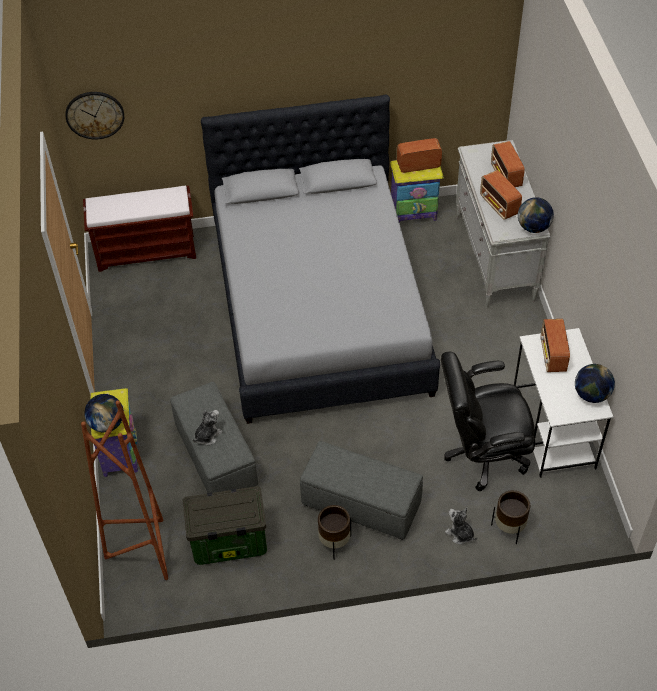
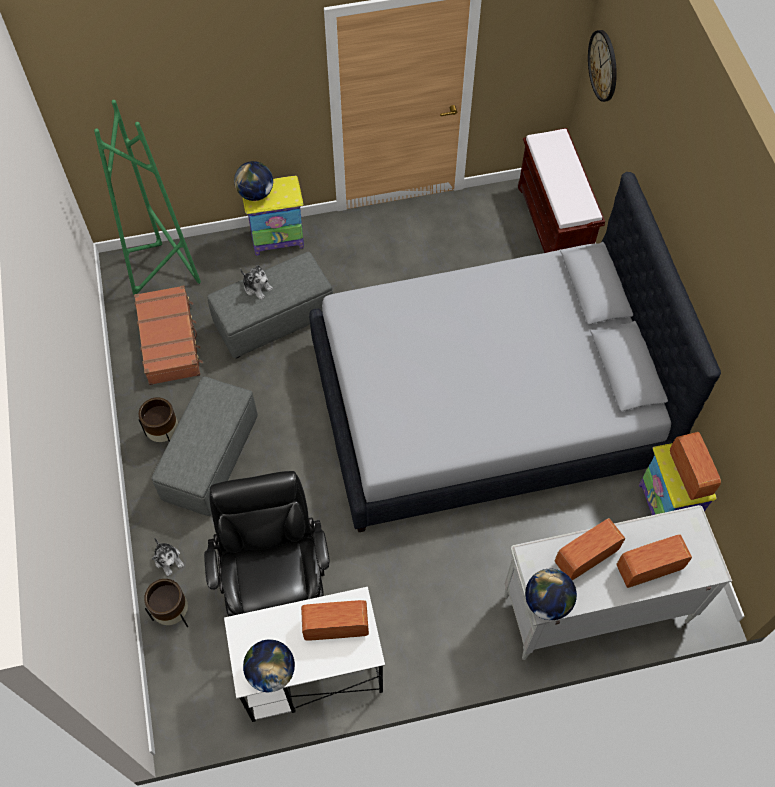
camera: 85 degrees right, 10 degrees up
brown clothes rack [81,400,168,580] -> green clothes rack [94,100,201,295]
storage box [183,486,267,565] -> brown suitcase [134,285,203,385]
plush toy [445,507,477,545] -> plush toy turned 105 degrees clockwise [152,537,184,576]

